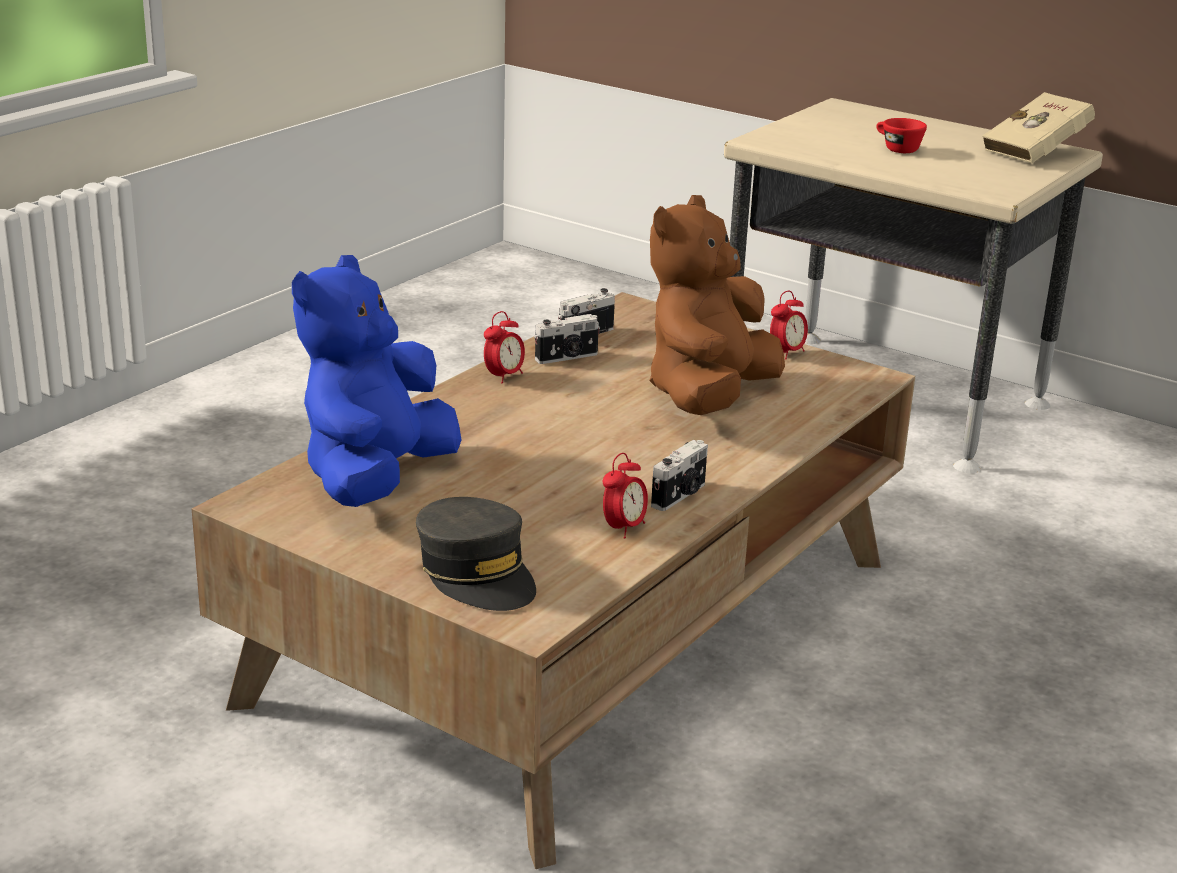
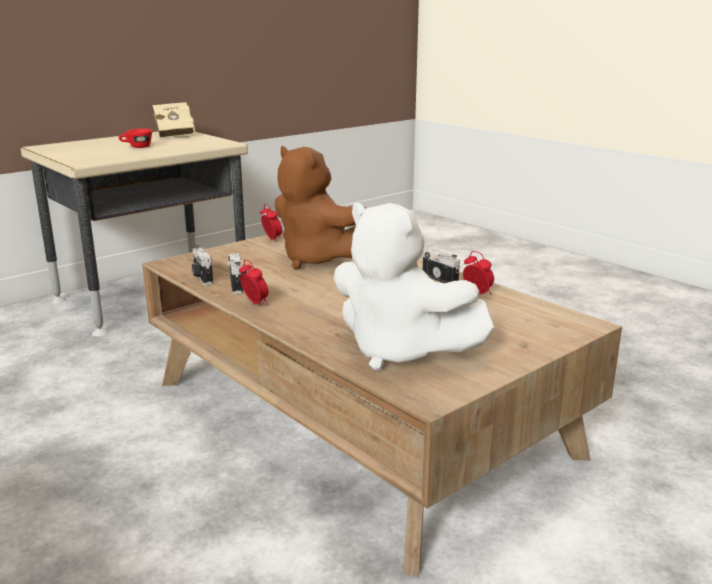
camera: 75 degrees left, 5 degrees down
blue plush toy [292,255,462,507] -> white plush toy [334,202,495,370]
grey cap [416,497,536,611] -> none

